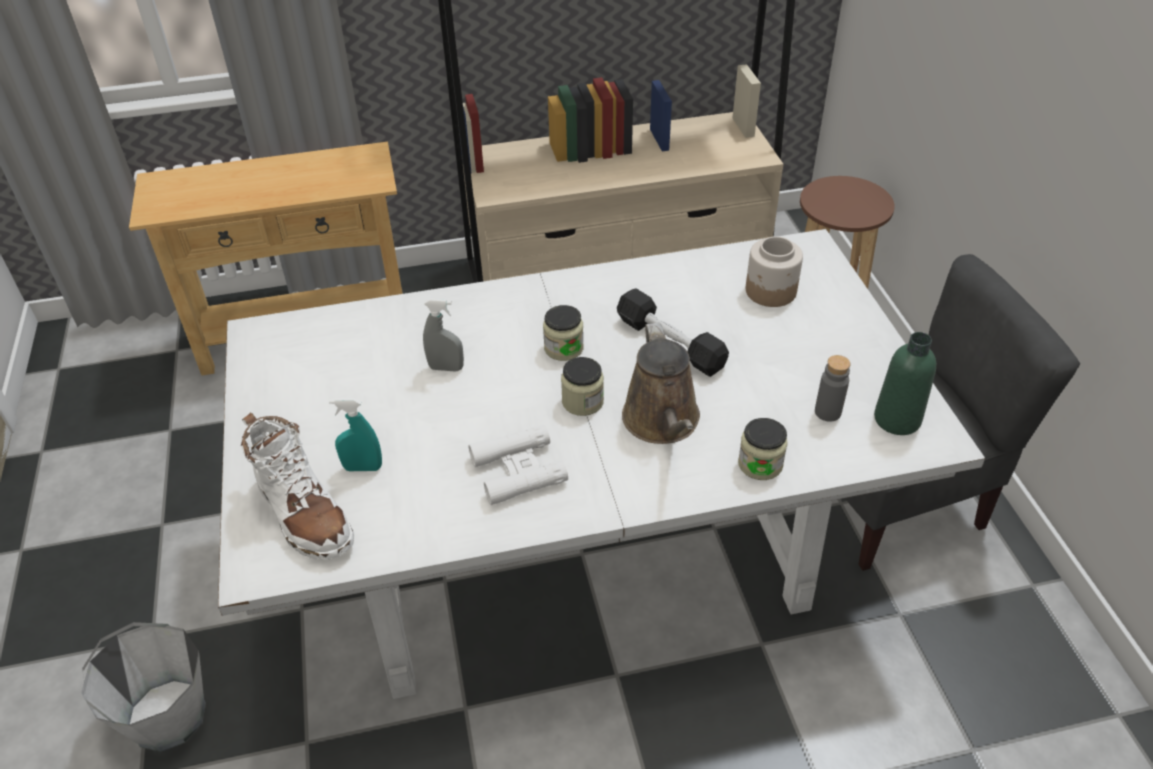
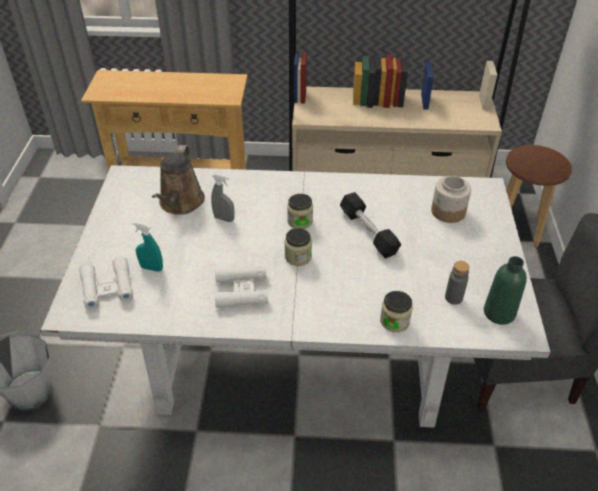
camera: 15 degrees right, 0 degrees up
white boot [241,413,354,560] -> white binoculars [79,257,133,310]
brown watering can [622,322,700,444] -> brown watering can moved to [152,145,205,215]

